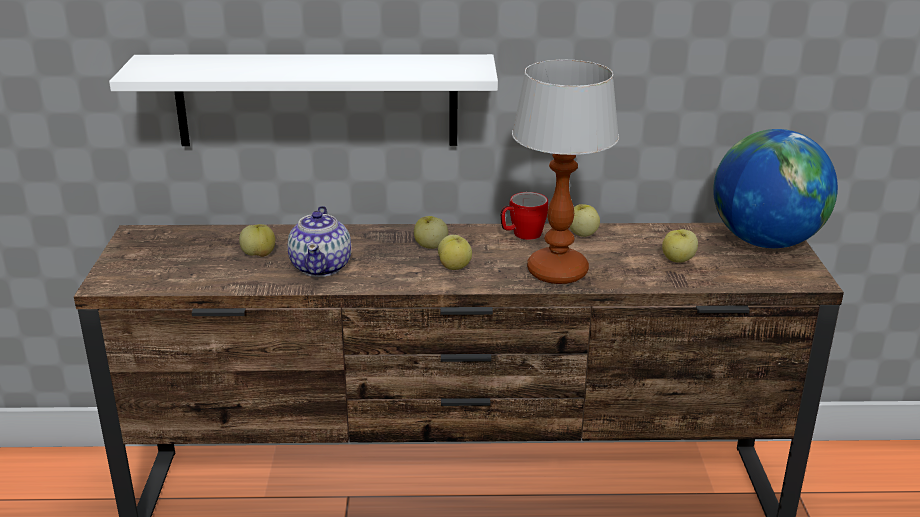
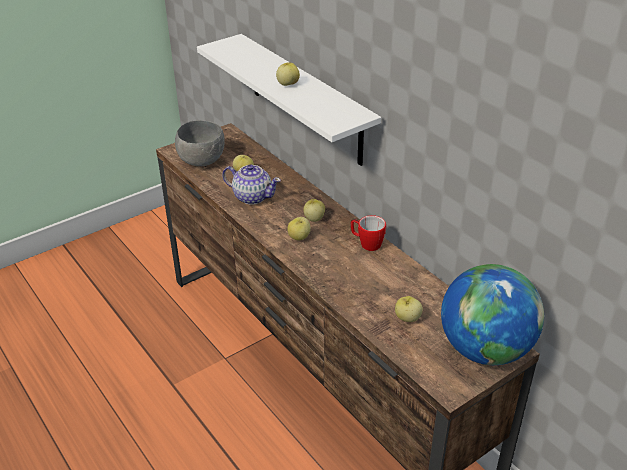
camera: 55 degrees right, 10 degrees up
teapot [288,206,351,277] -> teapot turned 120 degrees counterclockwise [222,164,281,205]
table lamp [512,59,619,284] -> none
apple [570,204,600,237] -> apple moved to [276,62,300,86]
none -> grey bowl [175,120,225,166]

